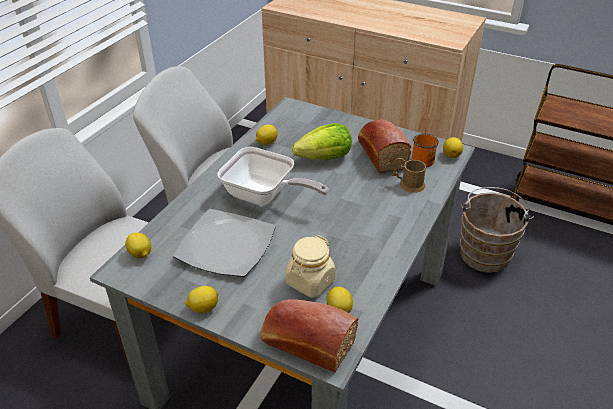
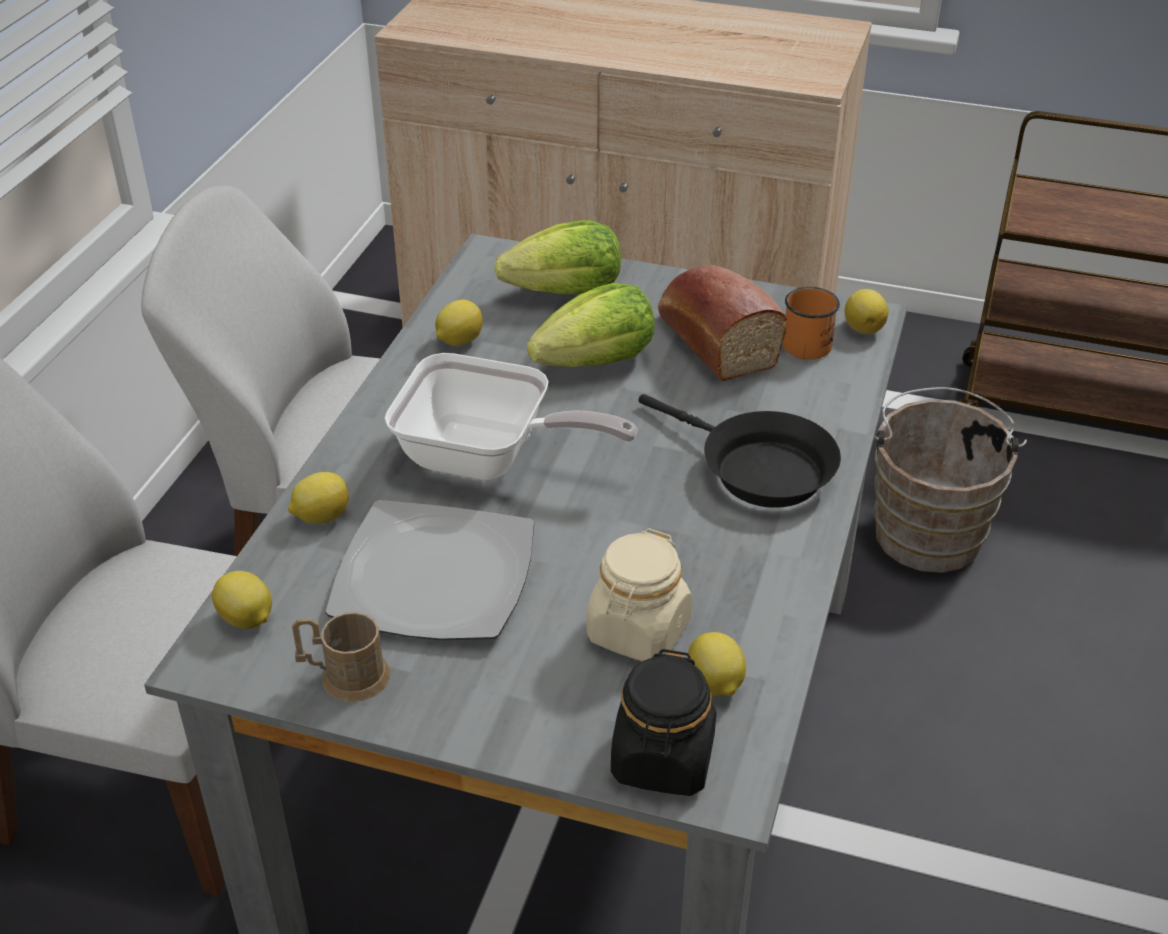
camera: 10 degrees left, 0 degrees up
lemon [185,286,218,313] -> lemon moved to [288,472,349,524]
bread [260,299,359,373] -> black jar [611,649,717,796]
brown mug [393,158,426,193] -> brown mug moved to [292,612,390,702]
none -> lettuce [494,220,621,294]
none -> black frying pan [639,394,841,508]

